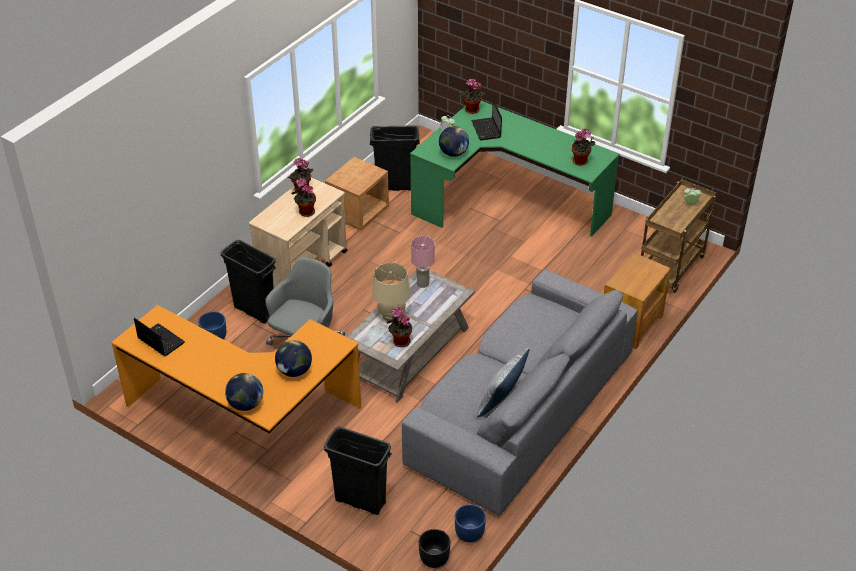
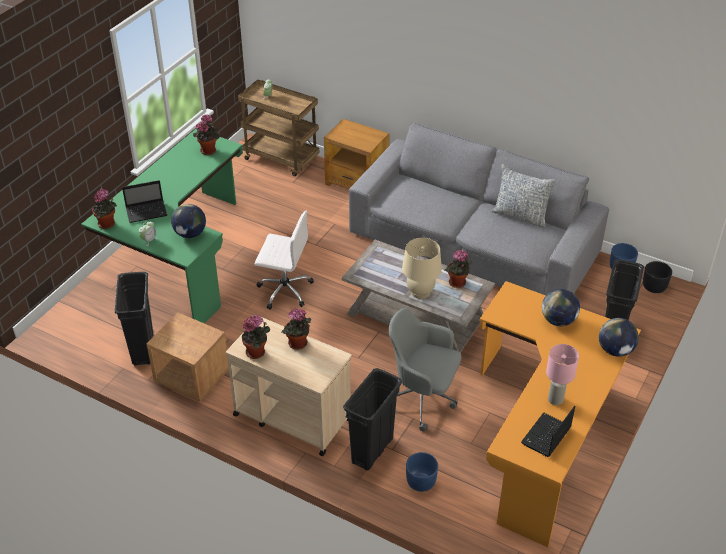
camera: 95 degrees left, 0 degrees up
pink table lamp [411,236,435,288] -> pink table lamp moved to [546,344,579,405]
none -> white office chair [254,211,314,310]

